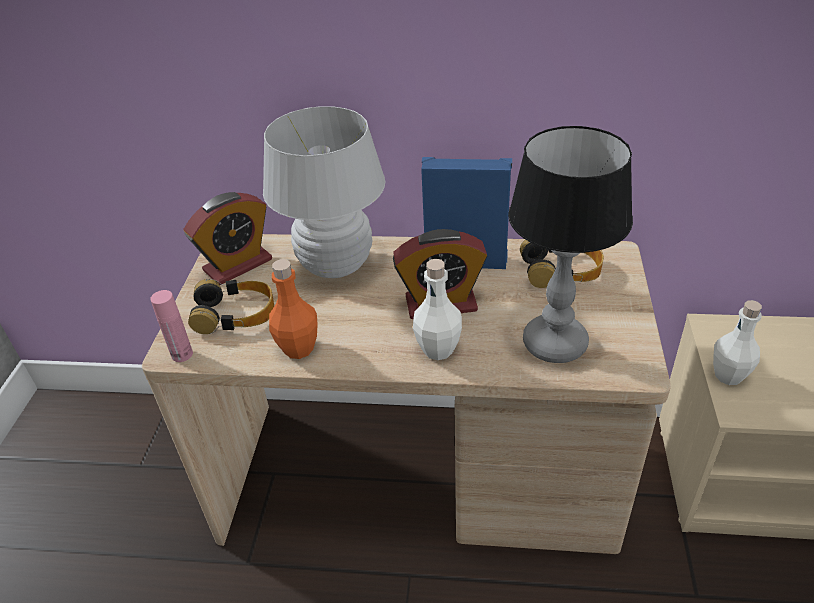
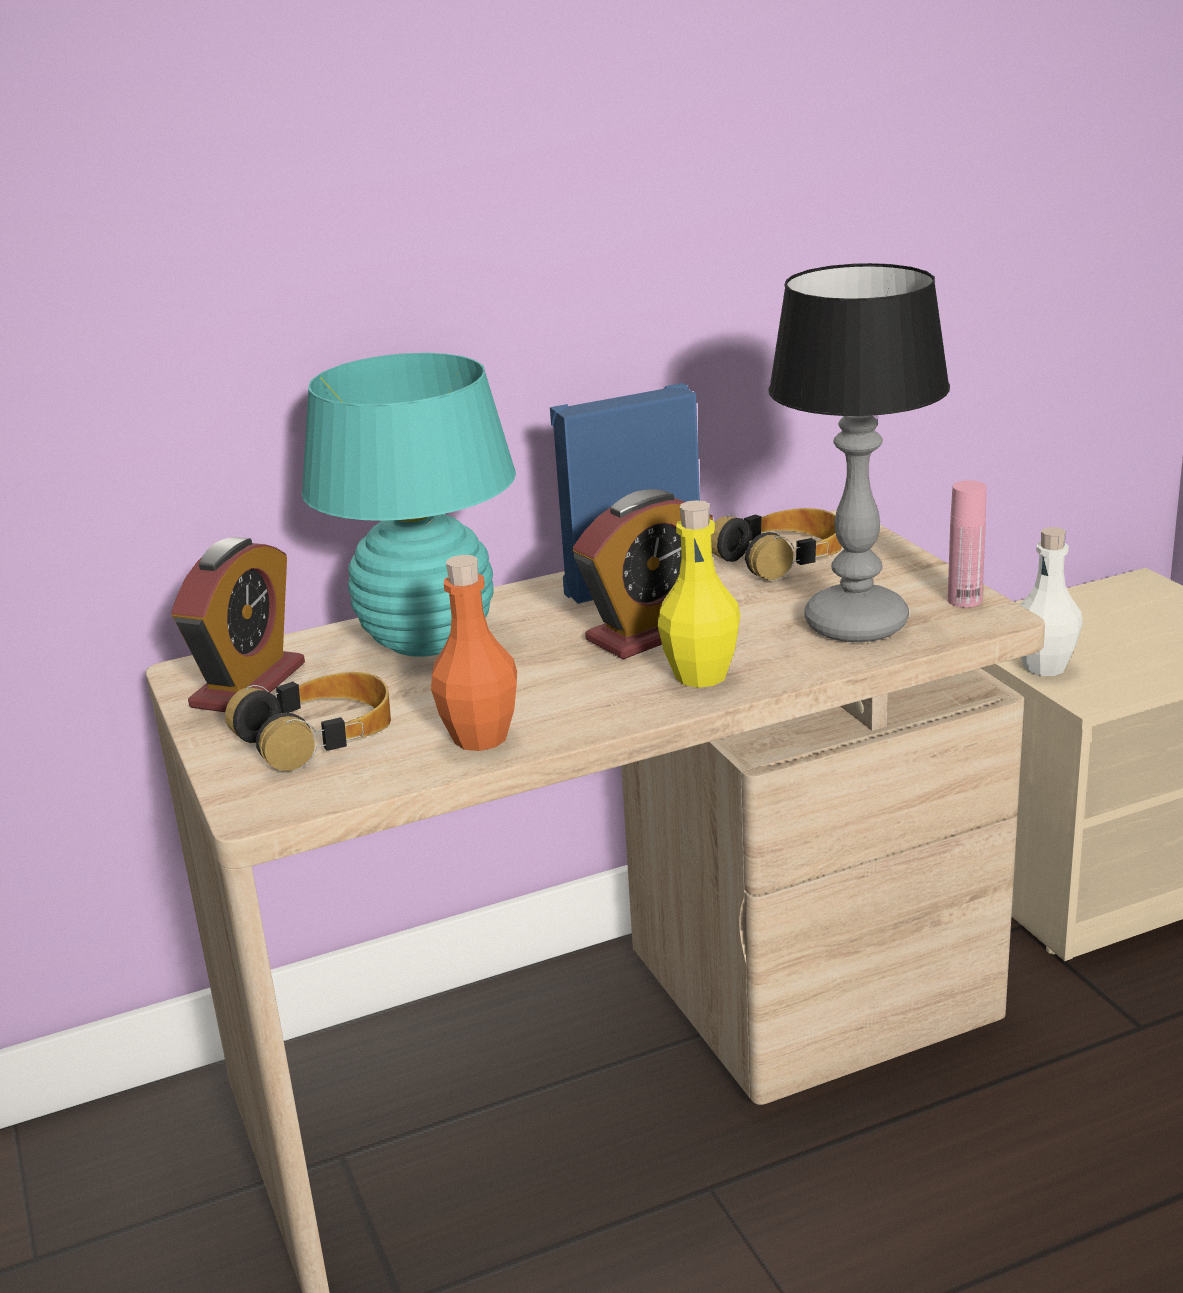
camera: 30 degrees left, 15 degrees down
pink bottle [150,290,193,362] -> pink bottle moved to [948,480,986,608]
white table lamp [263,106,385,278] -> turquoise table lamp [301,353,516,657]
white bottle [413,259,462,360] -> yellow bottle [657,500,741,688]

